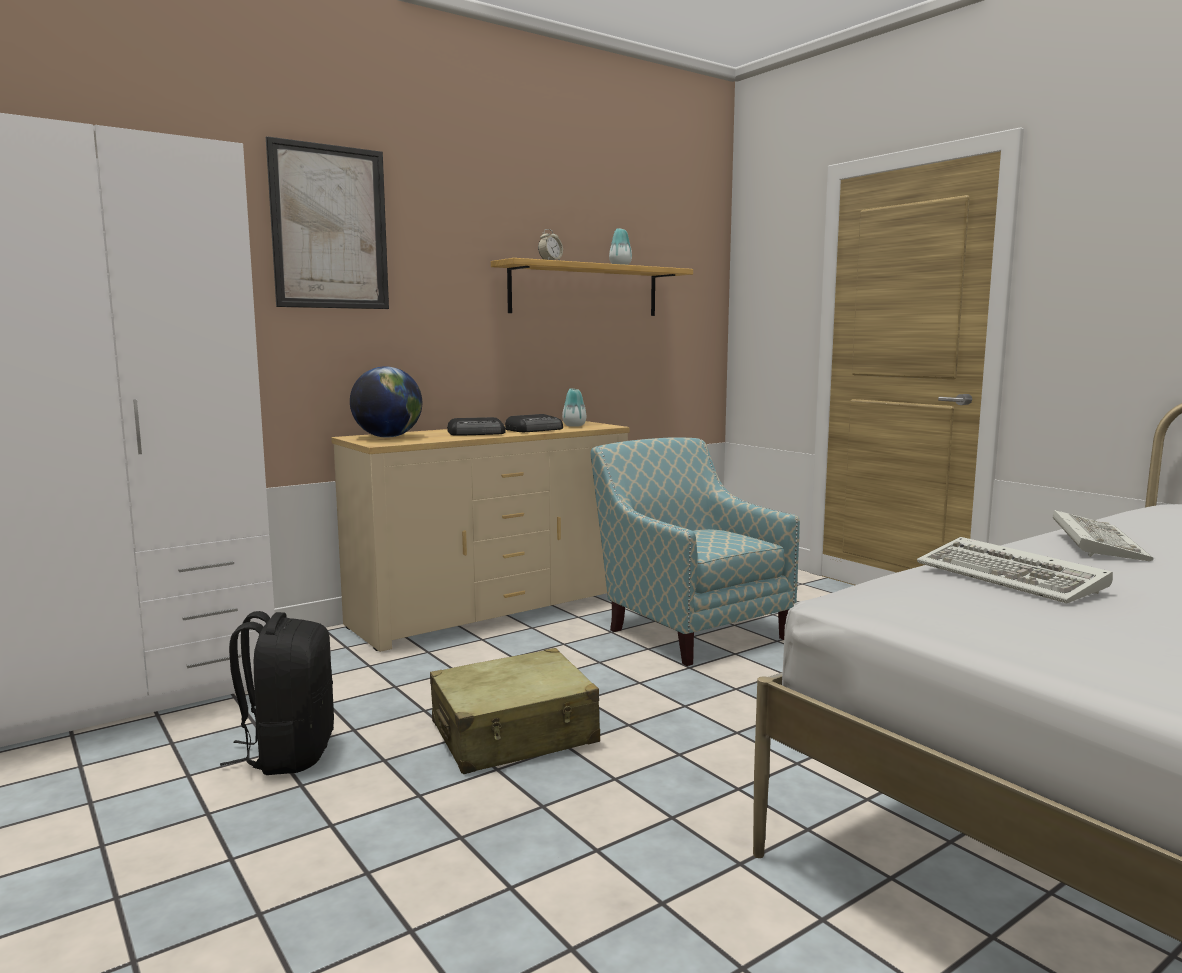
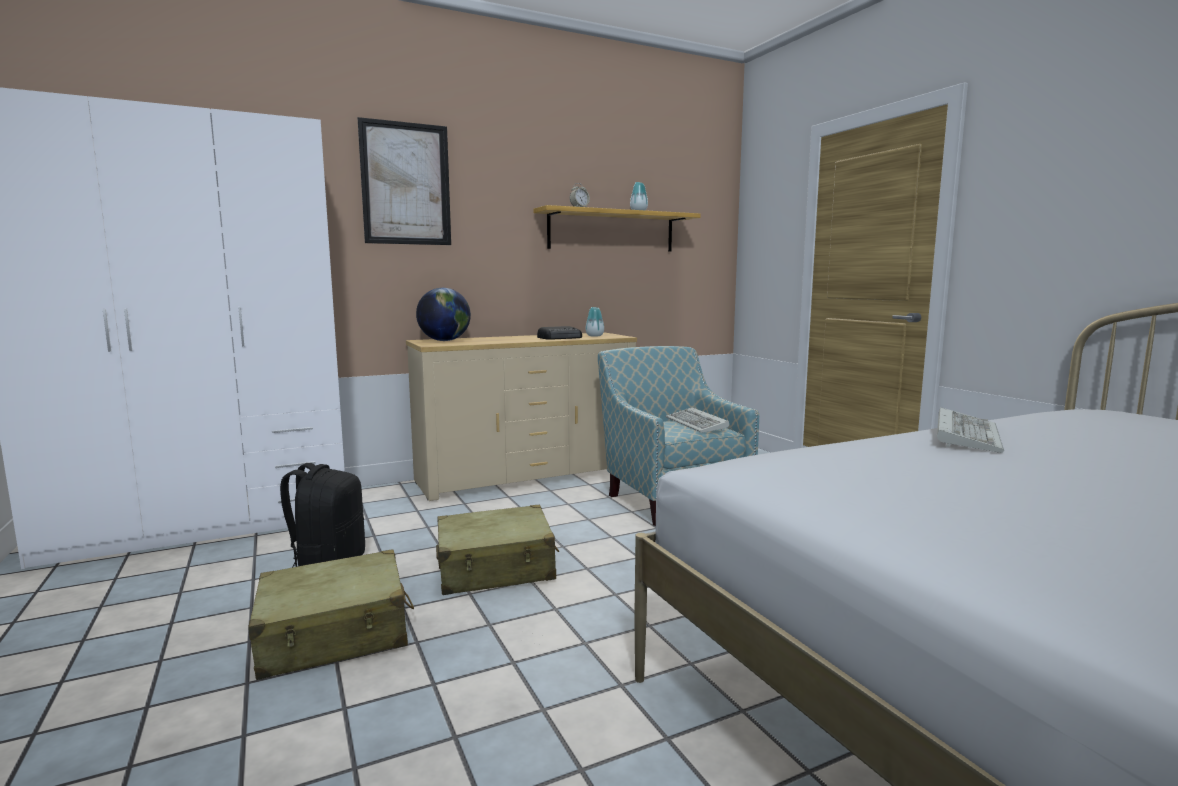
camera: 10 degrees right, 0 degrees up
radio [447,417,505,436] -> none
keyboard [917,537,1113,603] -> keyboard moved to [666,407,729,433]
none -> beige suitcase [248,549,414,680]

